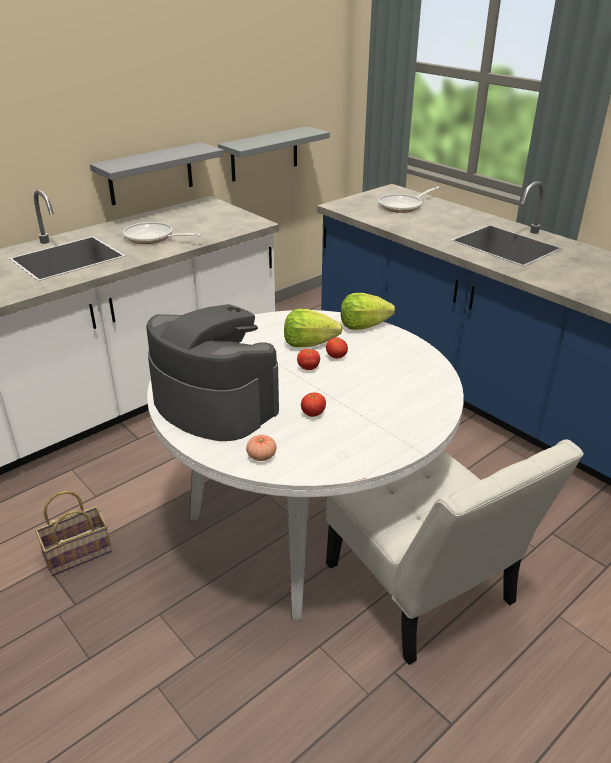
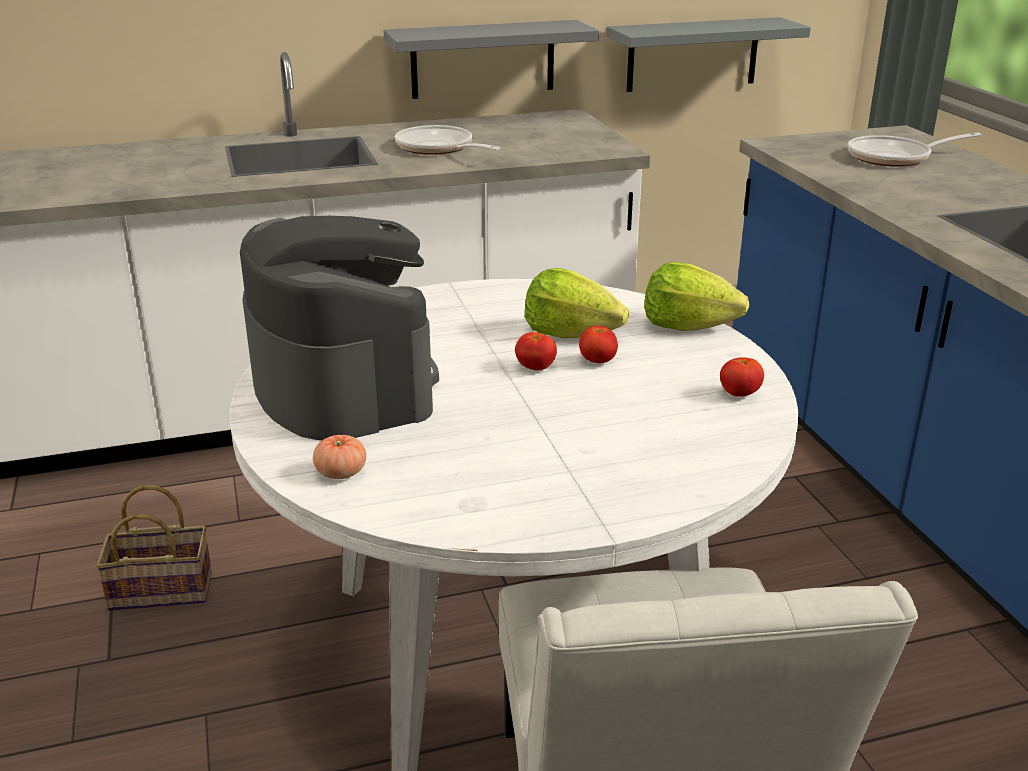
camera: 25 degrees right, 5 degrees down
tomato [301,392,326,417] -> tomato moved to [720,357,764,397]

